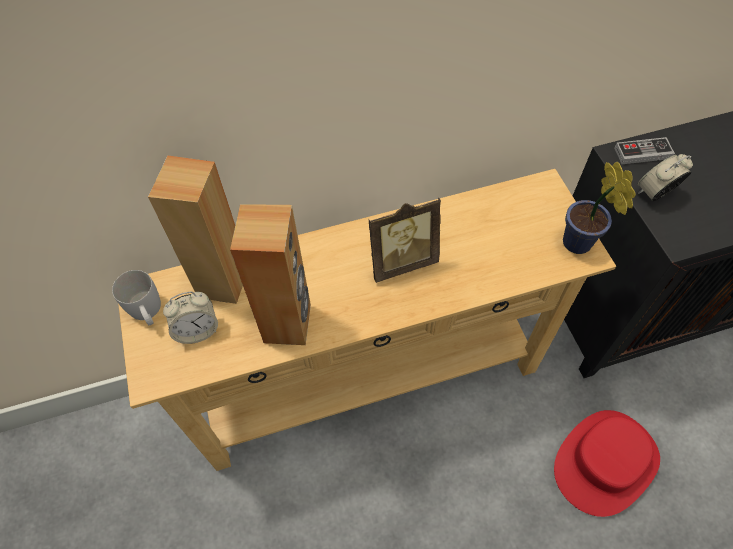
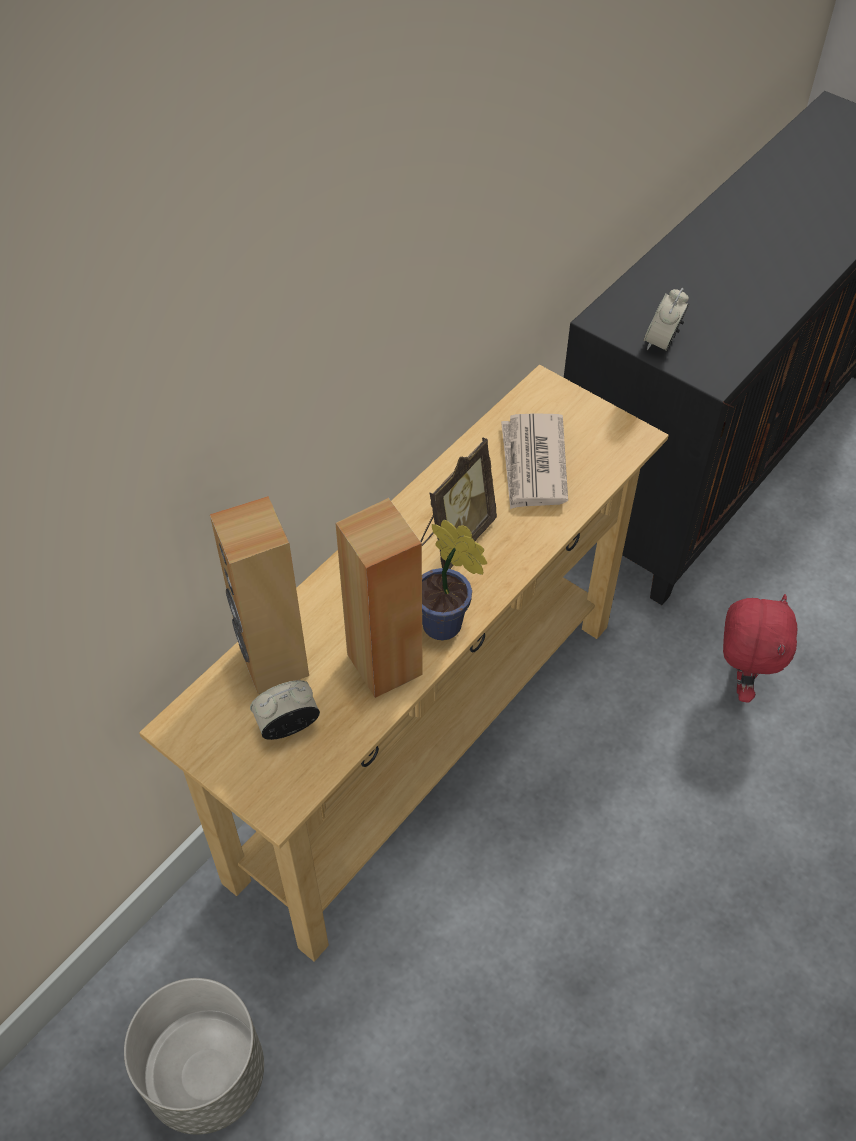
camera: 35 degrees left, 5 degrees down
white mug [112,270,161,325] -> none
alarm clock [163,292,218,344] -> alarm clock turned 150 degrees counterclockwise [250,680,320,740]
red hat [554,410,660,517] -> red plush toy [723,594,797,703]
potted plant [563,161,636,254] -> potted plant moved to [422,520,487,640]
game controller [614,137,675,164] -> none
none -> grey planter [124,978,264,1135]
none -> newspaper [501,413,568,509]

